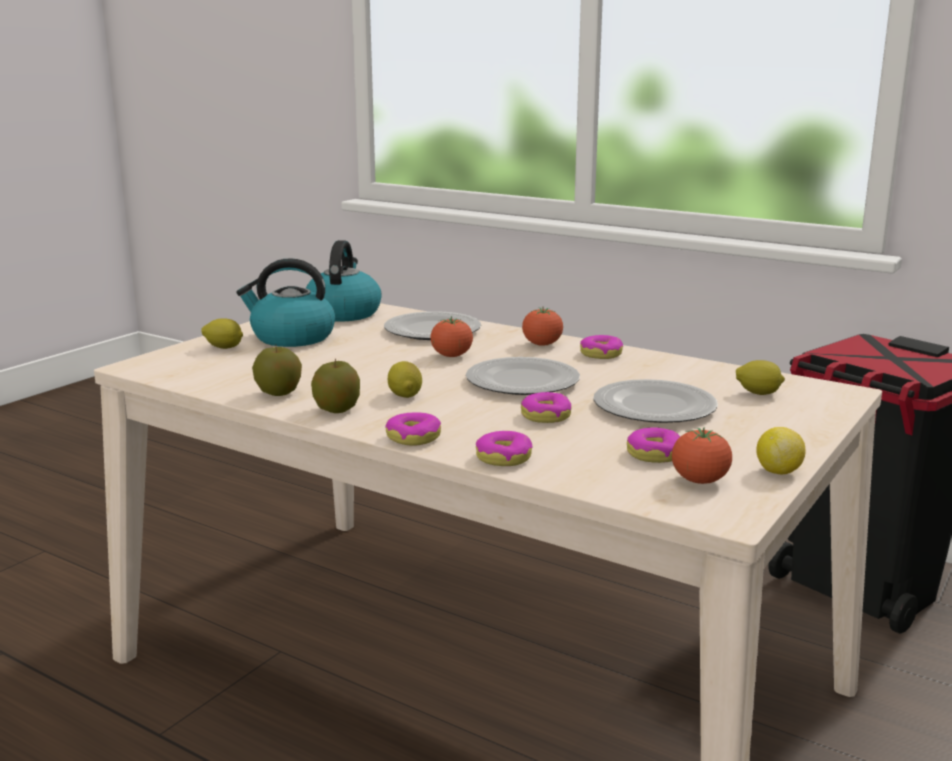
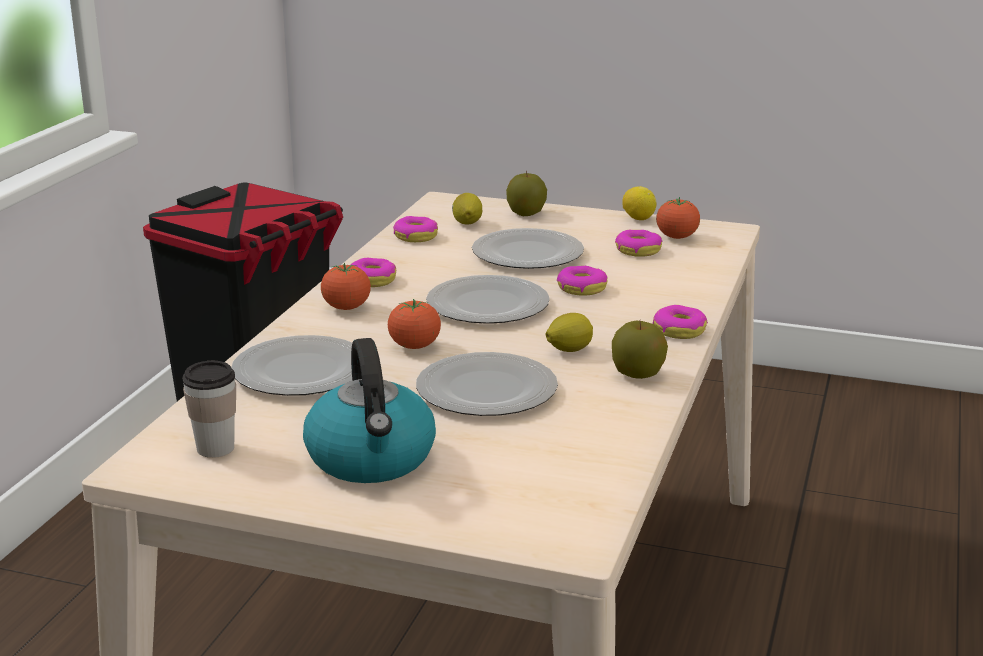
camera: 105 degrees left, 5 degrees up
lemon [201,318,243,349] -> none
apple [252,347,302,396] -> apple moved to [506,171,547,216]
kettle [306,240,382,322] -> cup [182,361,236,458]
donut [476,431,533,466] -> donut moved to [393,216,438,242]
none -> plate [416,352,558,416]

